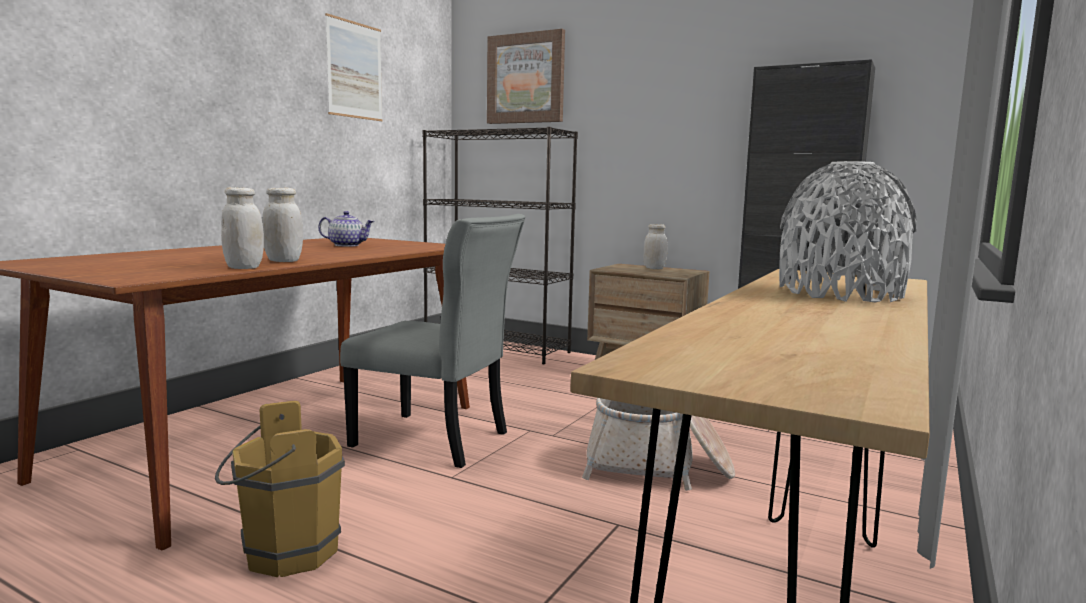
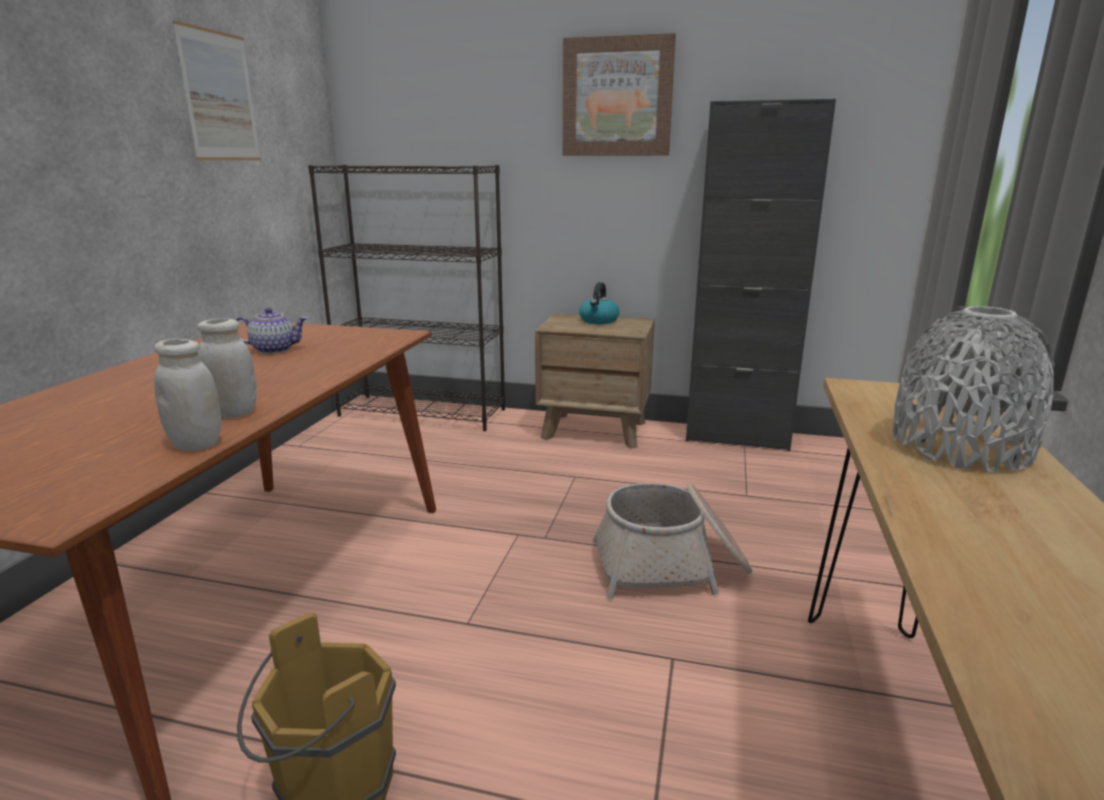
camera: 15 degrees left, 10 degrees up
grey chair [340,214,525,468] -> none
picture [487,29,565,124] -> picture moved to [563,33,676,156]
white jar [644,224,667,269] -> kettle [579,282,619,324]

